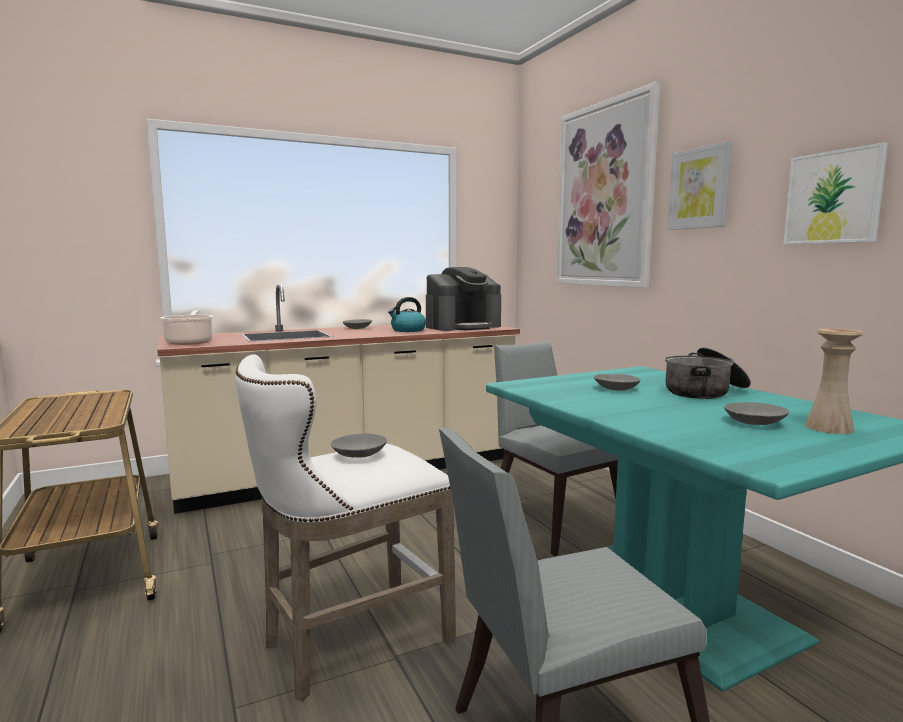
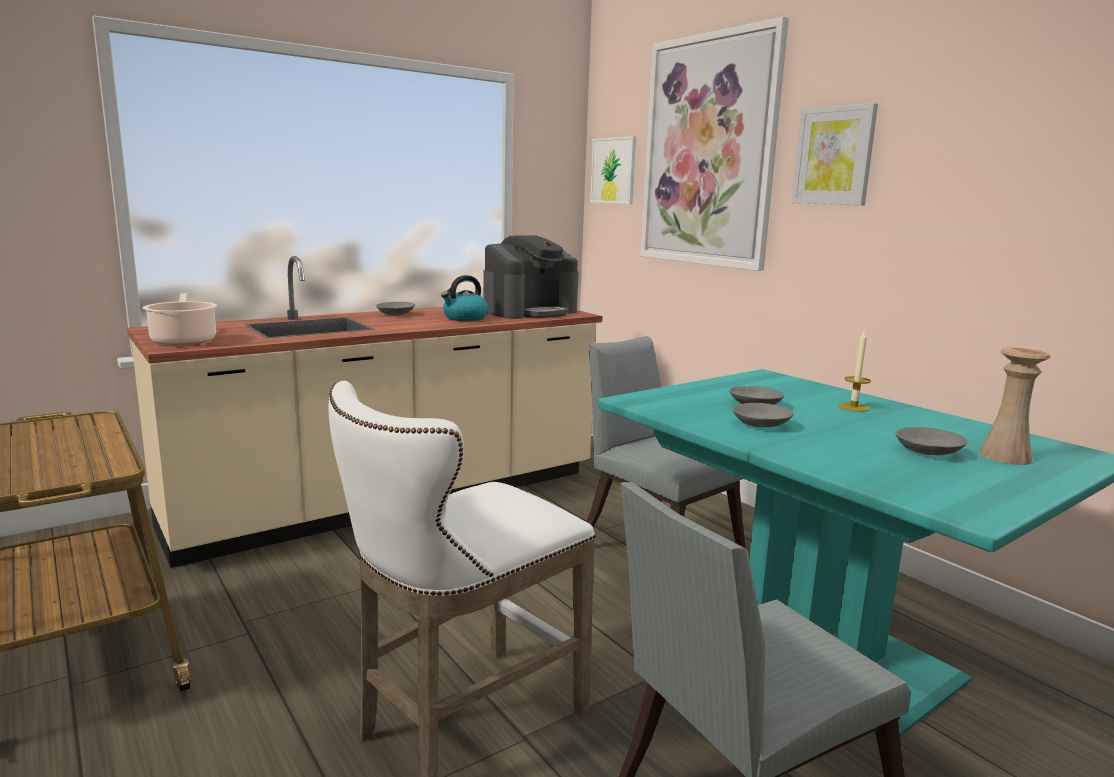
camera: 10 degrees left, 5 degrees up
grey bowl [331,434,387,458] -> grey bowl moved to [733,403,794,427]
cooking pot [665,347,751,399] -> candle [839,329,871,412]
picture [783,142,888,244] -> picture moved to [590,136,636,204]

